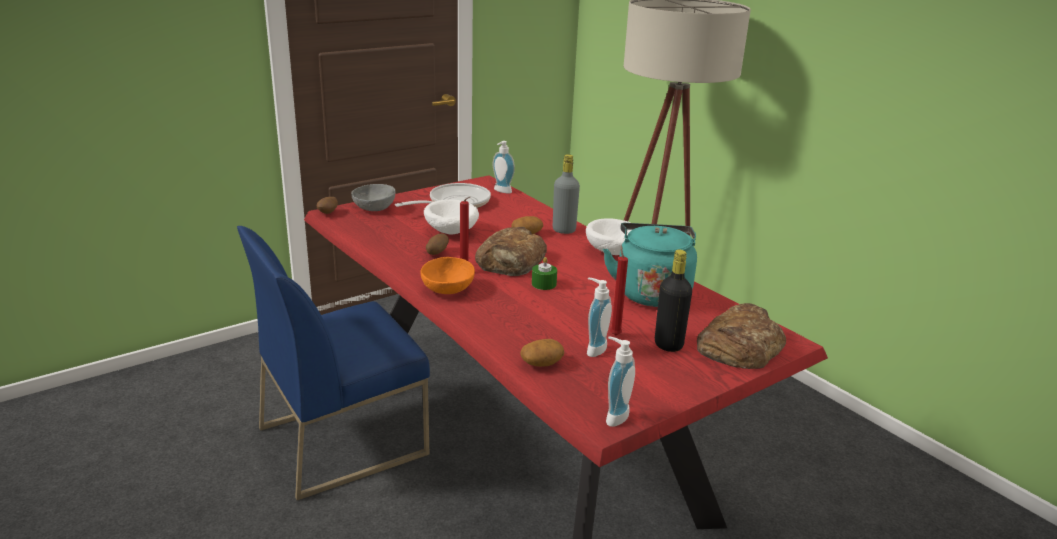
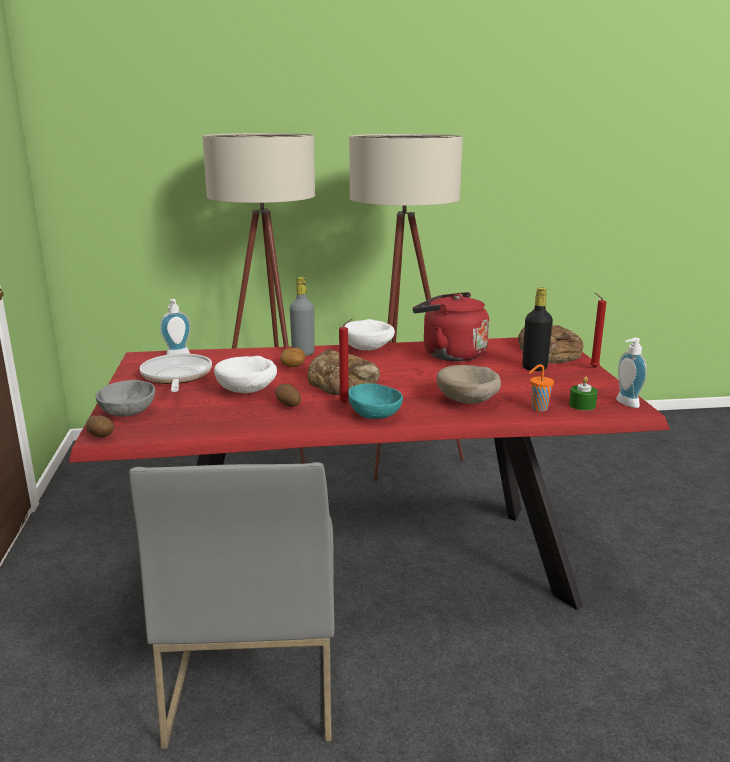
camera: 60 degrees left, 5 degrees down
blue chair [237,226,430,500] -> grey chair [129,462,334,749]
orange bowl [420,257,475,294] -> turquoise bowl [348,383,403,419]
potato [520,339,564,367] -> orange cup [529,364,554,412]
green candle [532,257,557,290] -> green candle moved to [569,376,598,411]
soap dispenser [587,277,612,357] -> none
turquoise kettle [603,223,697,307] -> red kettle [413,292,489,361]
red candle [610,245,628,335] -> red candle moved to [590,293,606,368]
none -> beige floor lamp [349,134,464,481]
none -> beige bowl [437,365,501,404]

